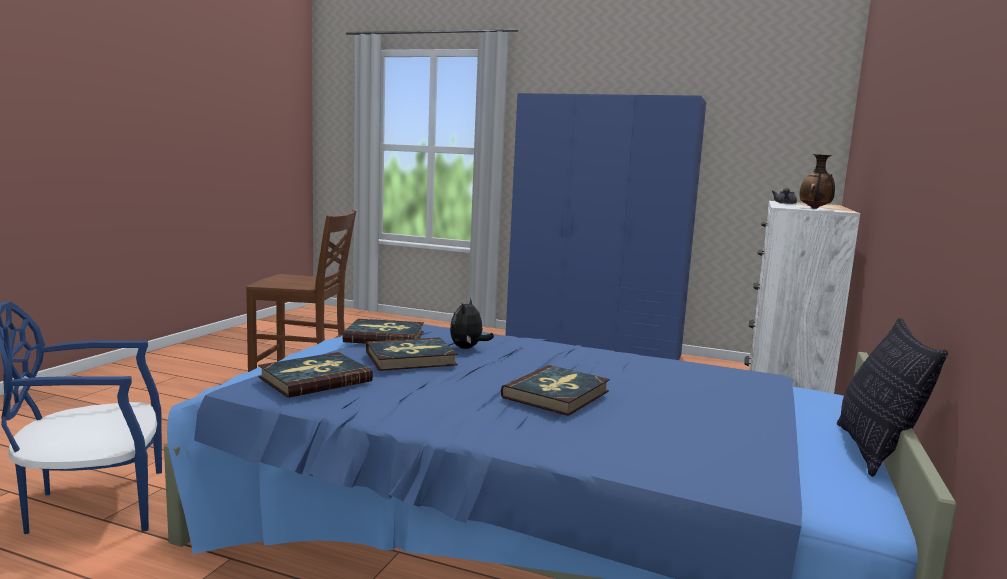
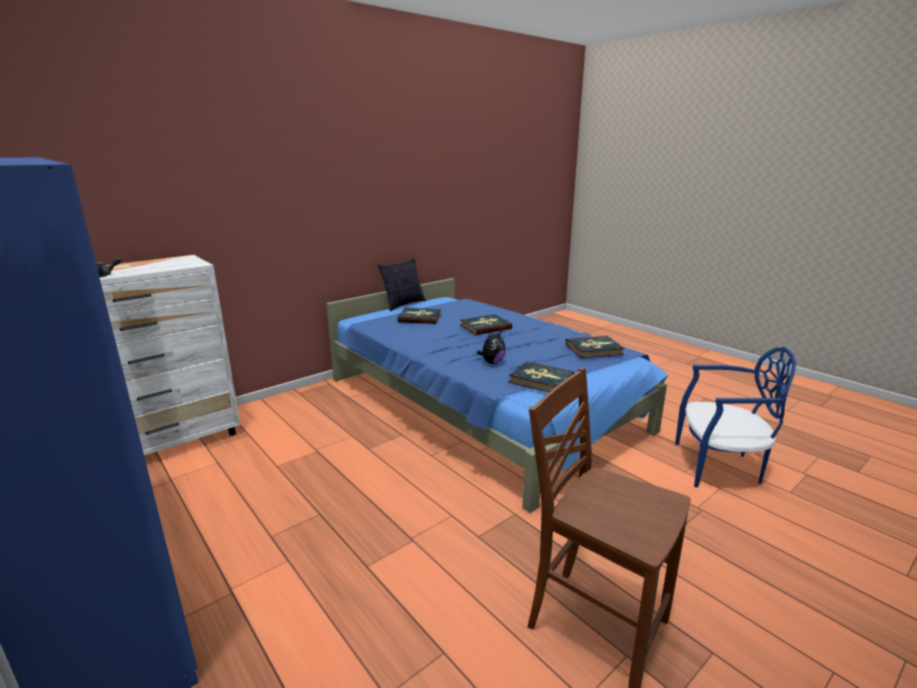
camera: 150 degrees left, 10 degrees up
book [366,338,458,371] -> book moved to [397,308,441,324]
vase [799,154,835,209] -> none

